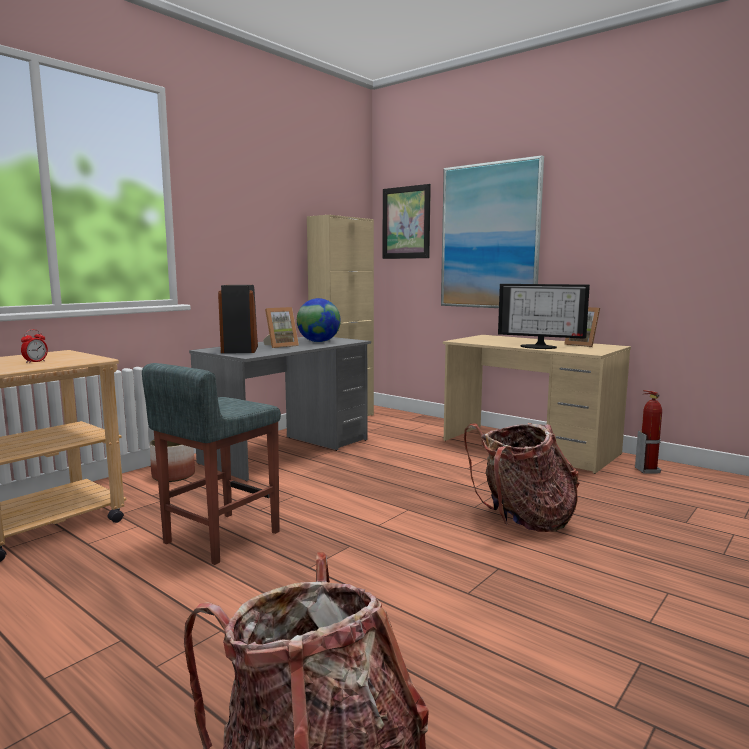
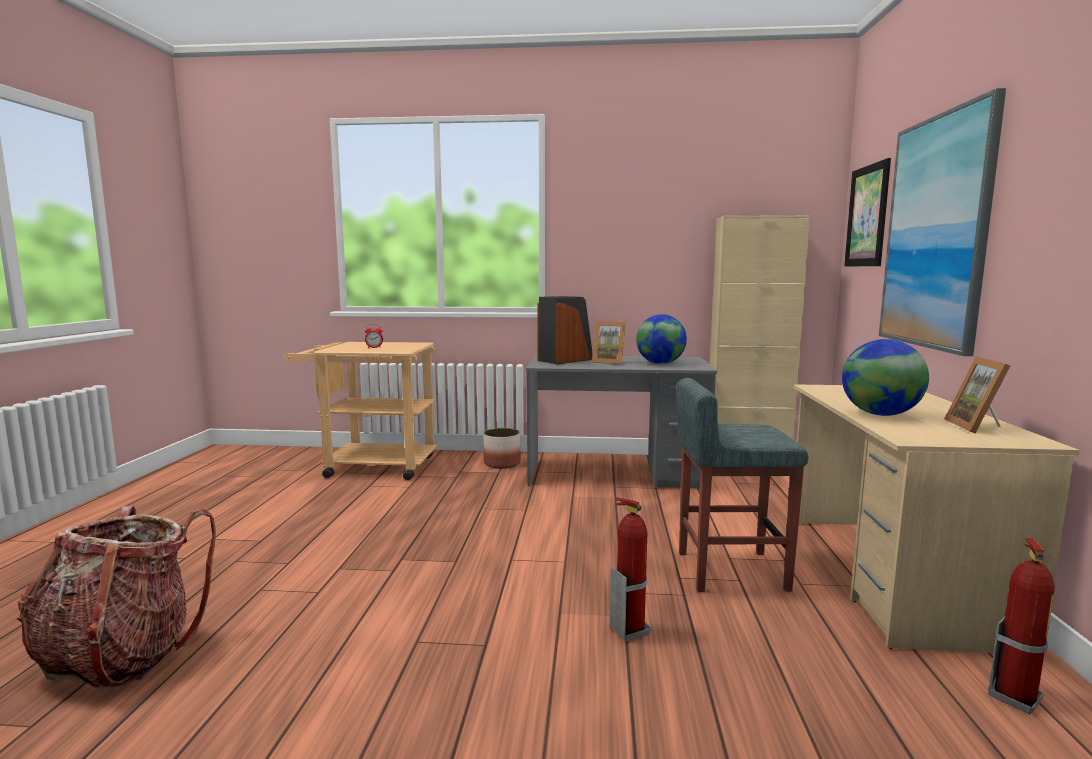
camera: 55 degrees right, 0 degrees up
grey stool [142,363,281,565] -> grey stool moved to [676,378,808,592]
backpack [464,423,579,532] -> fire extinguisher [610,497,651,641]
monitor [498,284,590,349] -> globe [842,339,929,416]

